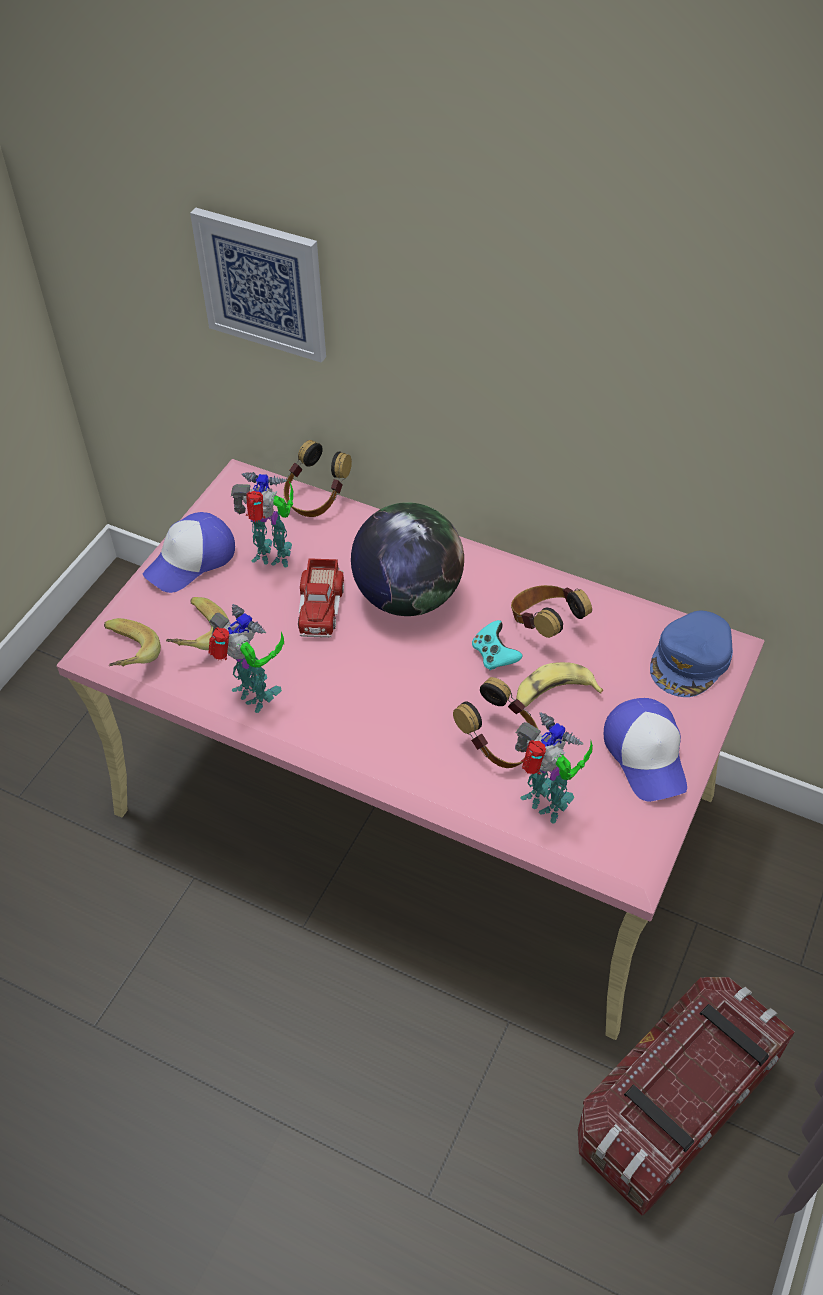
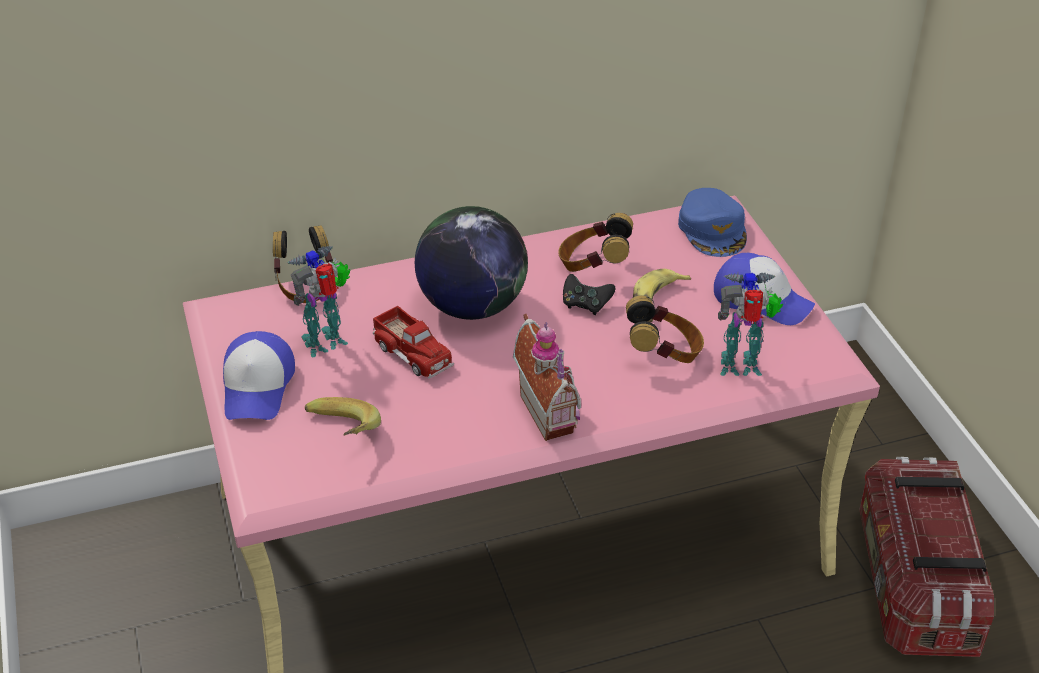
camera: 45 degrees left, 10 degrees down
banana [104,618,161,667] -> none
picture [190,208,326,363] -> none
toy robot [208,604,284,713] -> none
turquoise game controller [472,620,523,670] -> black game controller [563,274,615,315]
none -> toy house [513,314,581,441]

